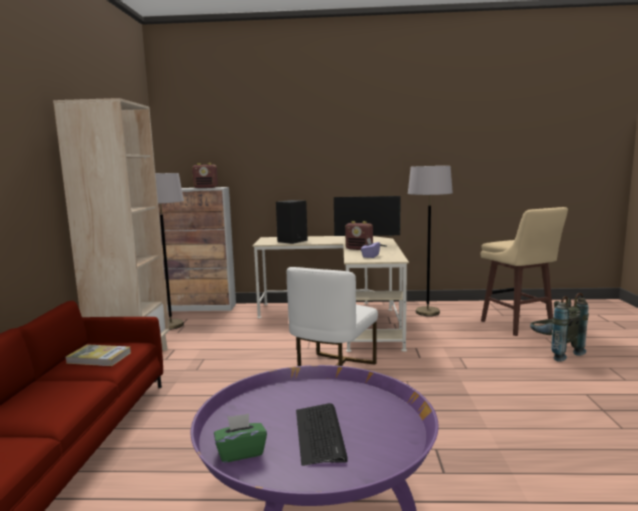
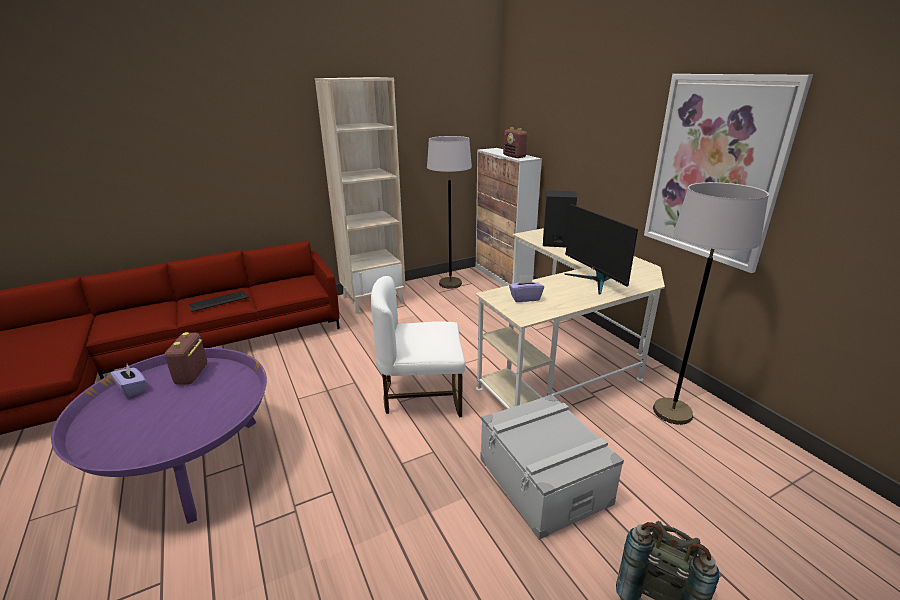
camera: 60 degrees right, 15 degrees up
book [66,344,131,366] -> none
green tissue box [214,413,267,463] -> purple tissue box [111,365,146,398]
keyboard [296,403,347,466] -> keyboard moved to [189,291,249,312]
radio [345,221,373,250] -> radio moved to [165,332,207,385]
beige stool [481,207,568,336] -> none
none -> grey storage box [480,394,624,540]
none -> picture [644,74,813,273]

